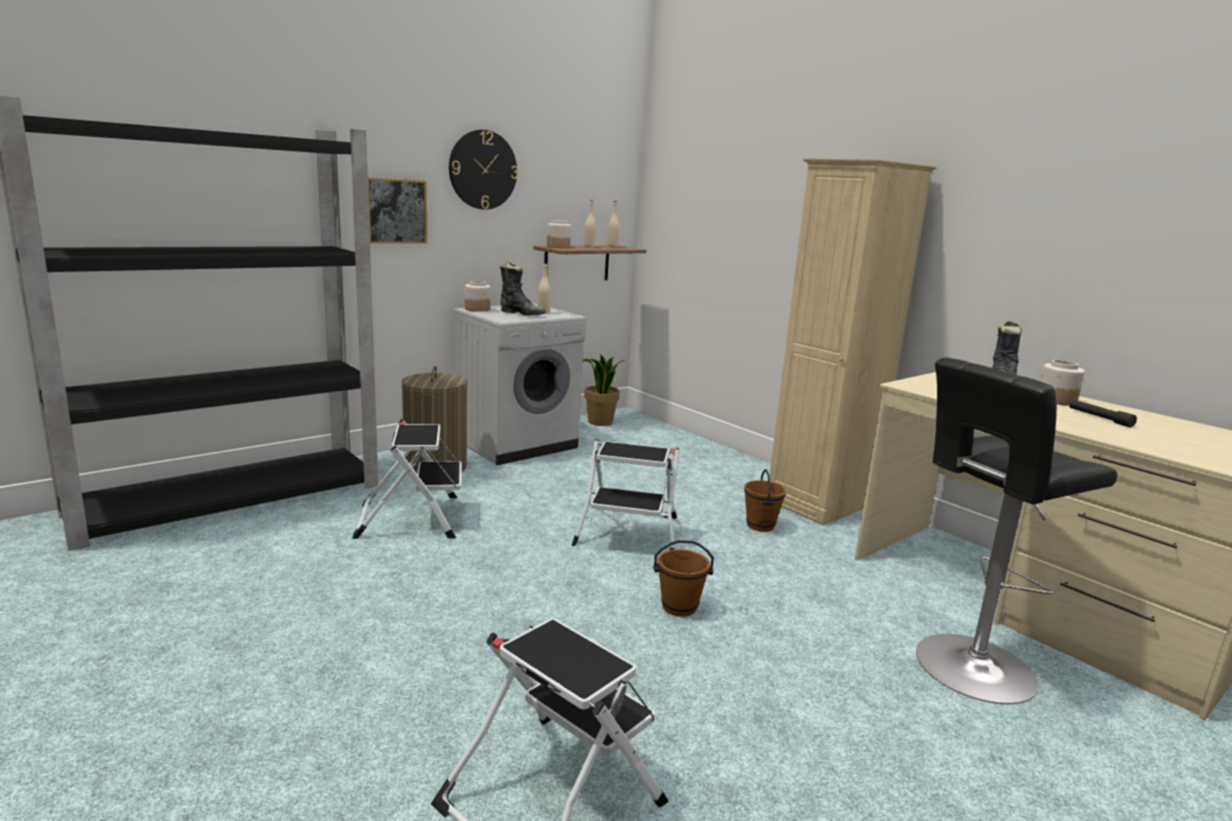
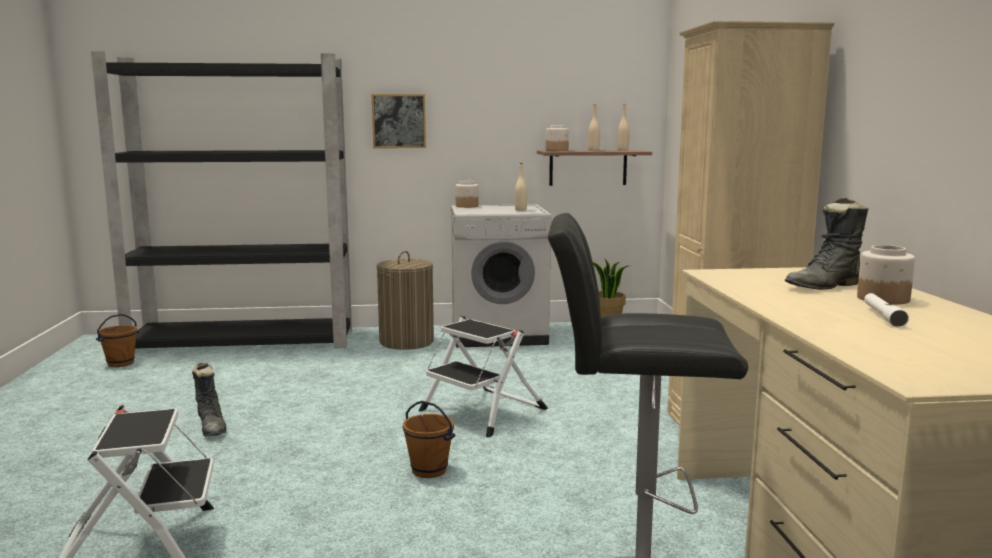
camera: 35 degrees right, 5 degrees down
step ladder [352,419,462,539] -> none
wall clock [449,130,518,210] -> none
black boot [500,262,546,316] -> black boot moved to [192,363,227,437]
brown bucket [744,469,786,532] -> brown bucket moved to [96,314,139,367]
black flashlight [1069,400,1137,428] -> white flashlight [864,293,909,328]

